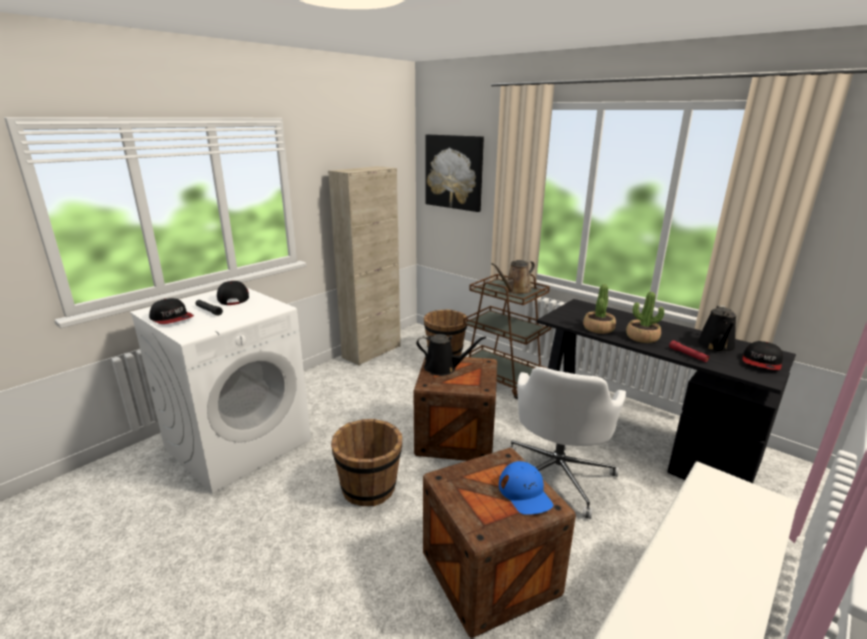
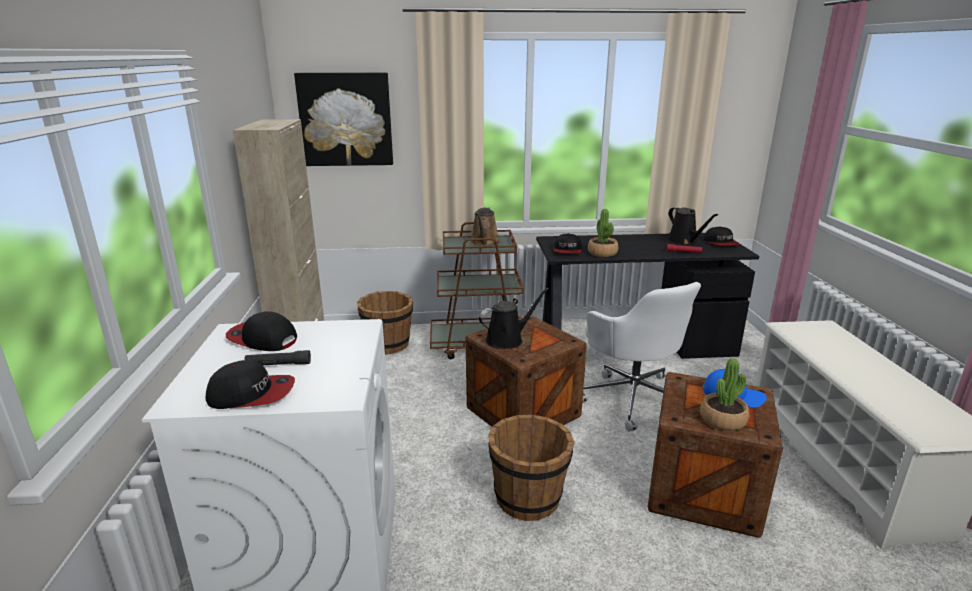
camera: 45 degrees left, 0 degrees up
potted plant [626,292,664,343] -> potted plant moved to [700,358,749,431]
none -> cap [554,233,582,253]

